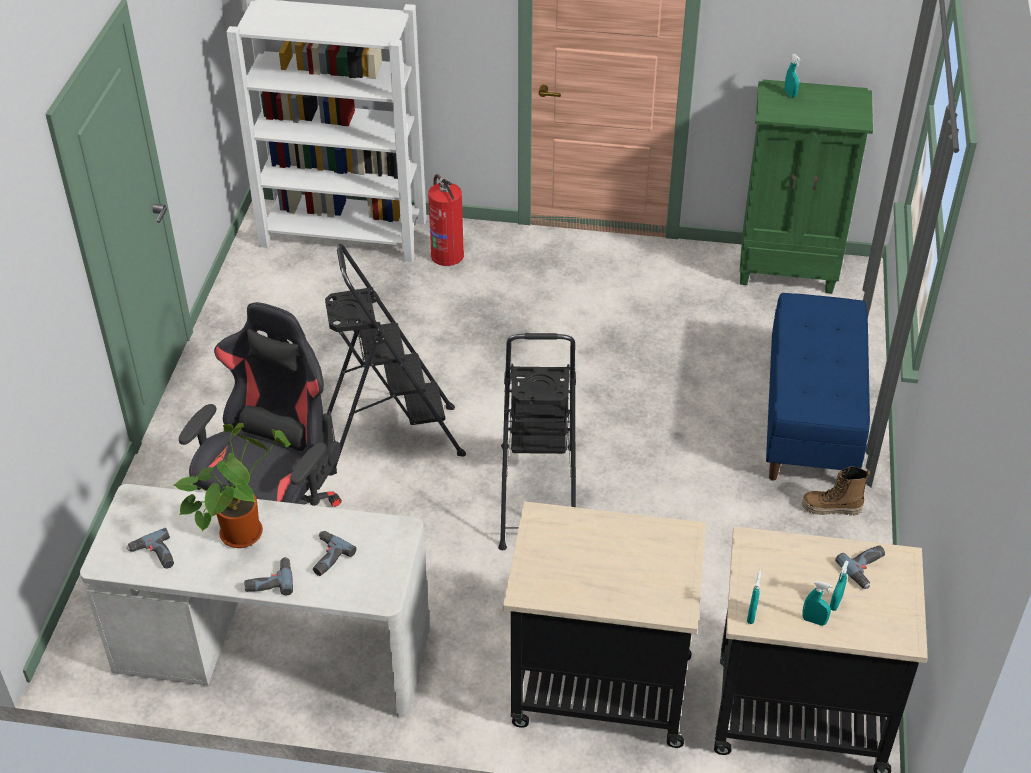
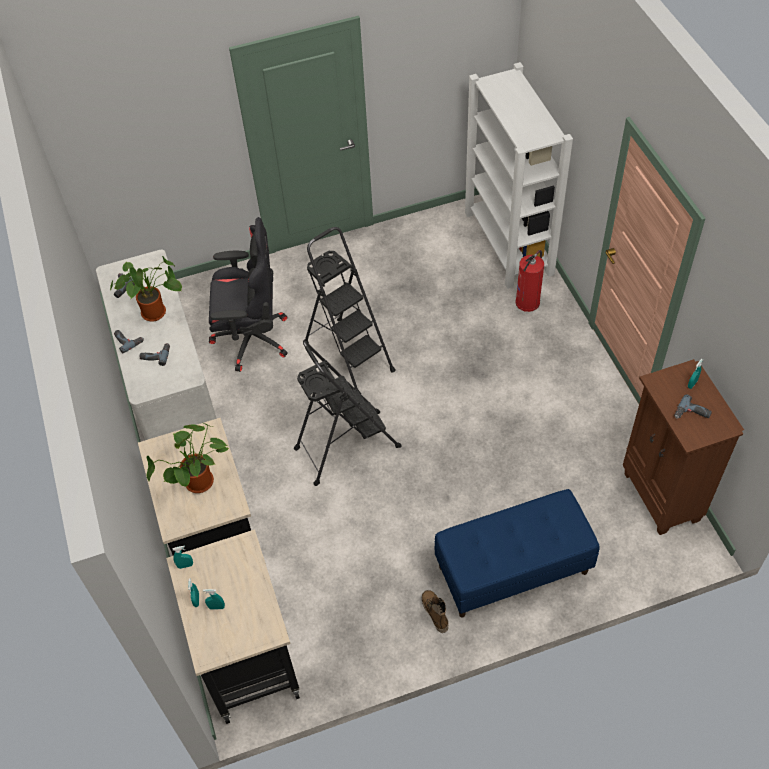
camera: 65 degrees right, 10 degrees up
green cabinet [740,79,873,293] -> brown cabinet [623,359,744,535]
power drill [835,545,885,589] -> power drill moved to [674,394,712,419]
none -> potted plant [146,423,229,493]

